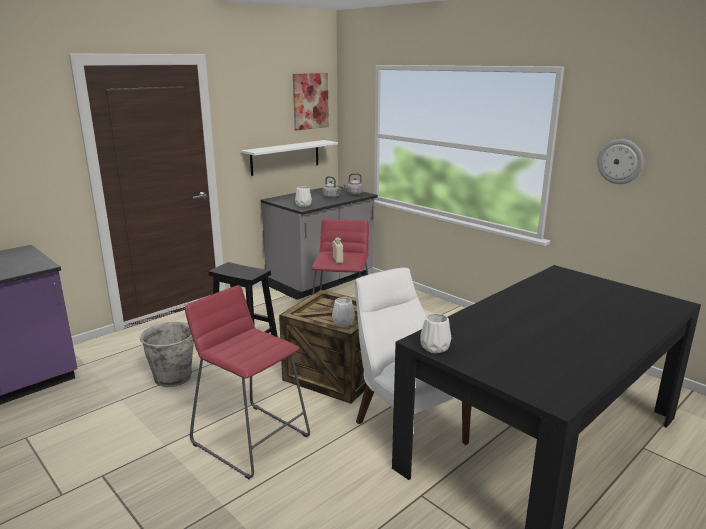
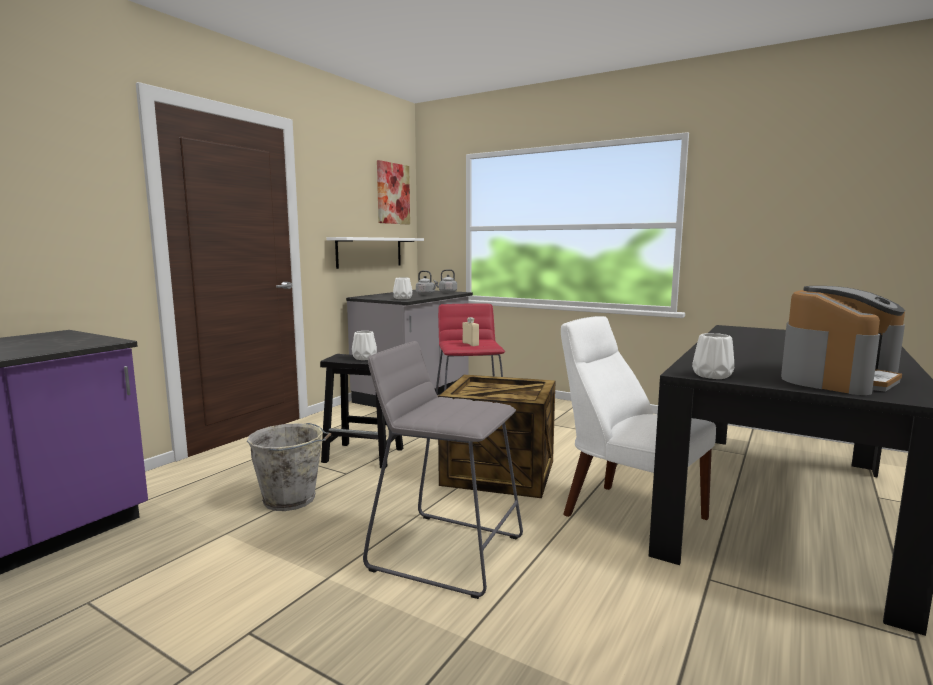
camera: 15 degrees left, 10 degrees down
red stool [185,285,310,479] -> grey stool [363,341,523,599]
white vase [332,297,355,326] -> white vase moved to [352,331,377,360]
wall clock [597,139,643,184] -> none
none -> coffee machine [781,286,905,395]

